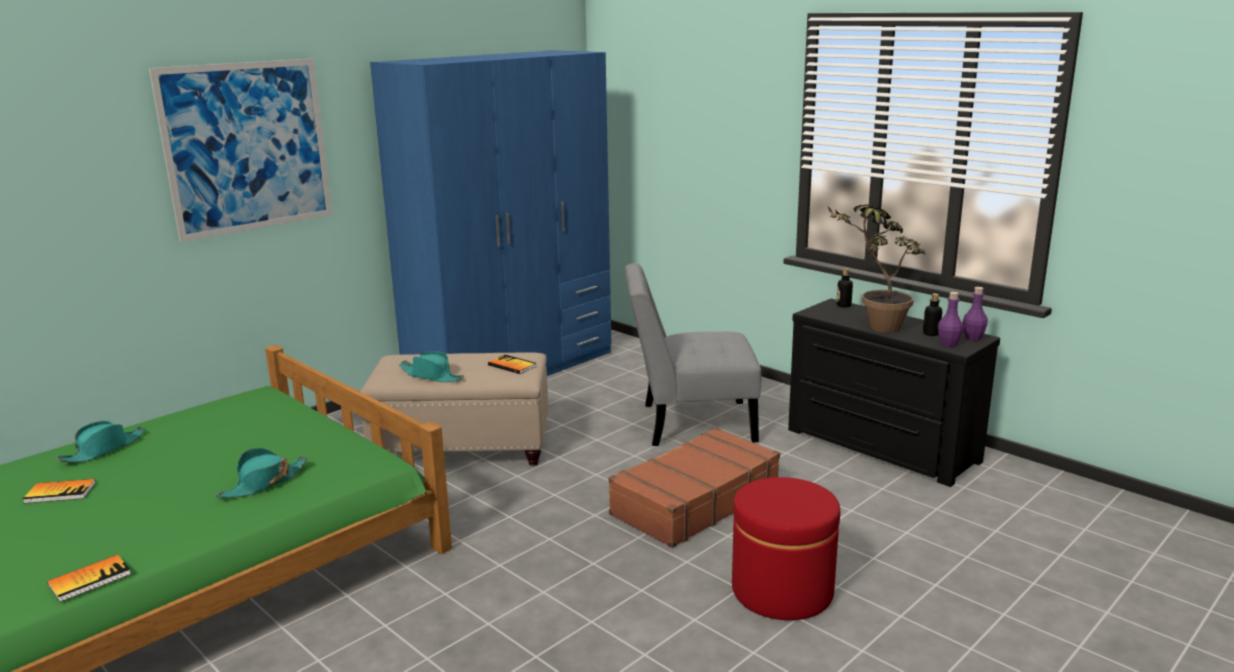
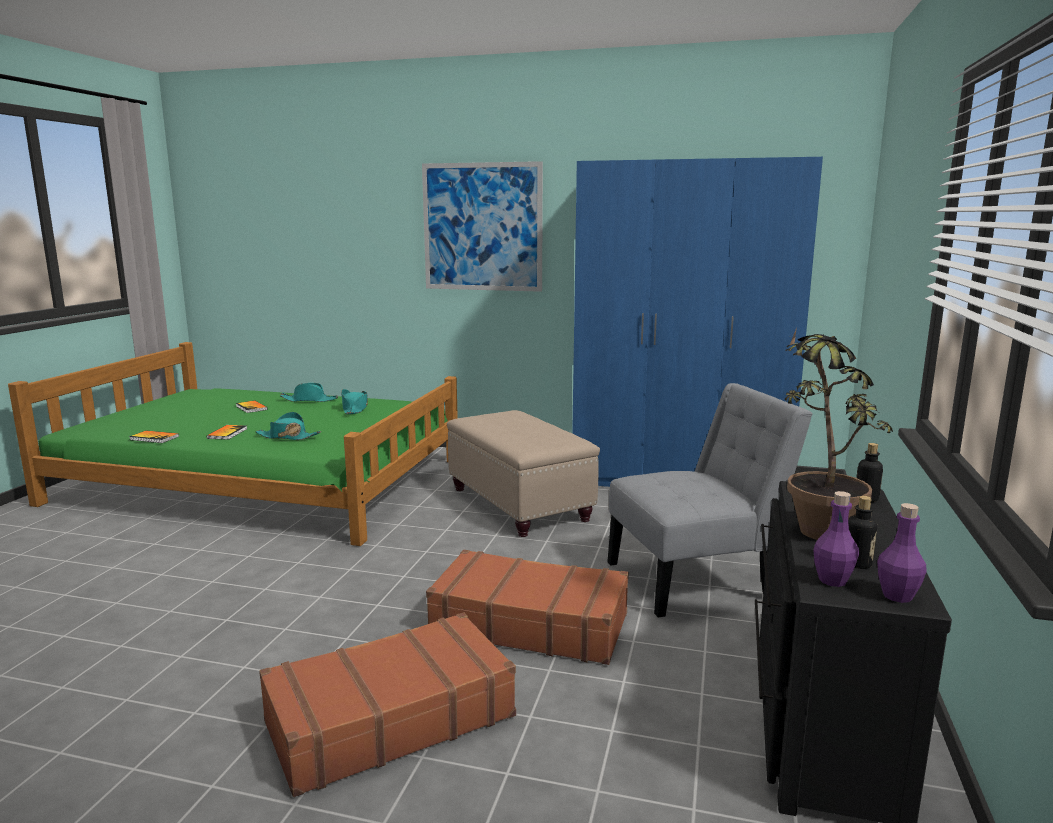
camera: 60 degrees right, 5 degrees down
turquoise hat [399,351,464,382] -> turquoise hat moved to [341,389,368,414]
book [488,355,537,374] -> book moved to [206,425,247,440]
grey chair [625,263,761,446] -> grey chair turned 105 degrees clockwise [607,383,812,618]
red ottoman [732,477,840,620] -> brown suitcase [259,612,516,797]

